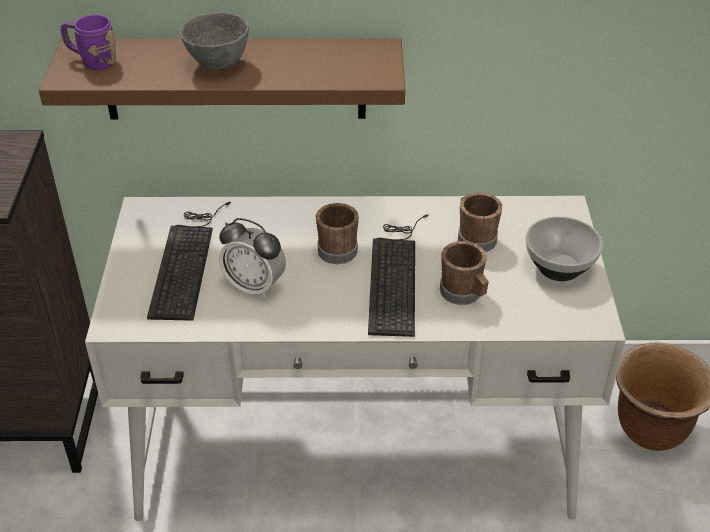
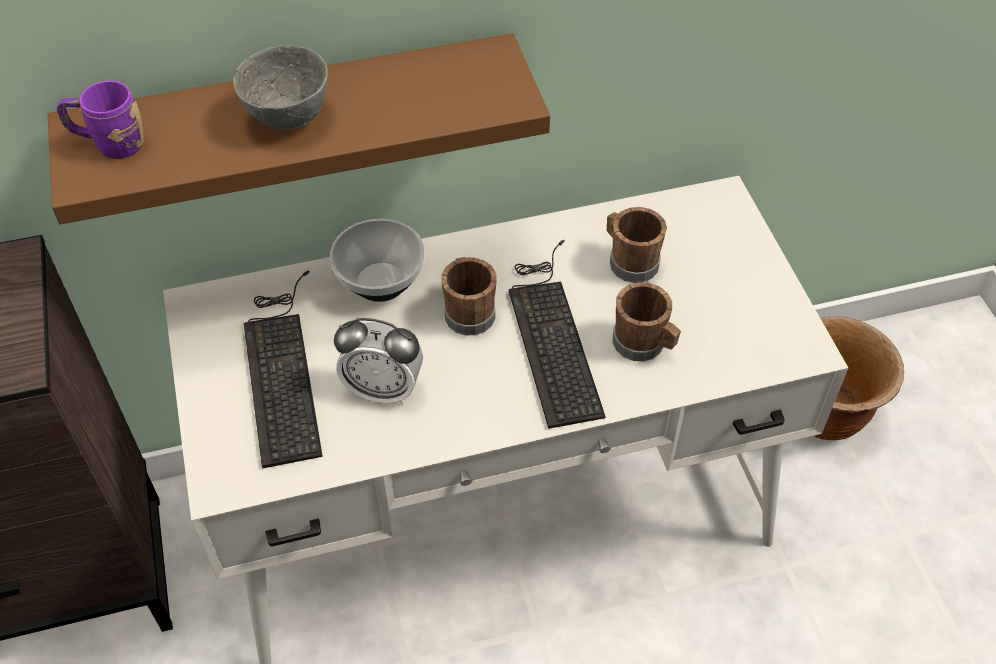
camera: 15 degrees left, 10 degrees up
bowl [526,216,603,281] -> bowl moved to [330,219,425,302]

